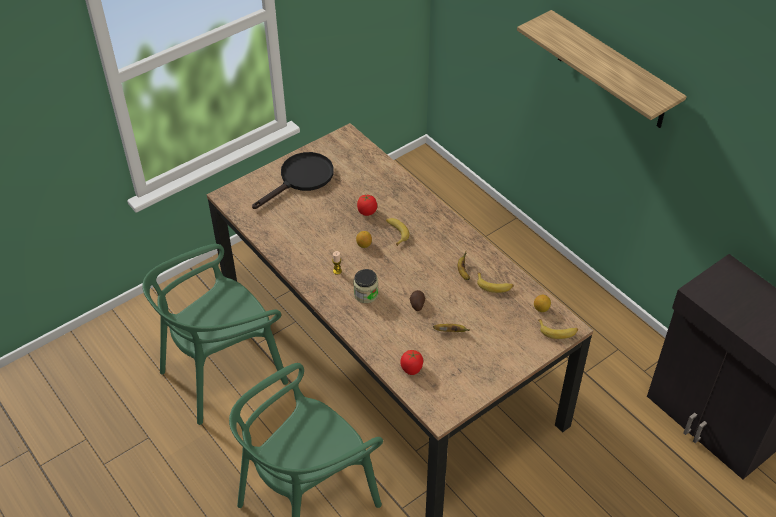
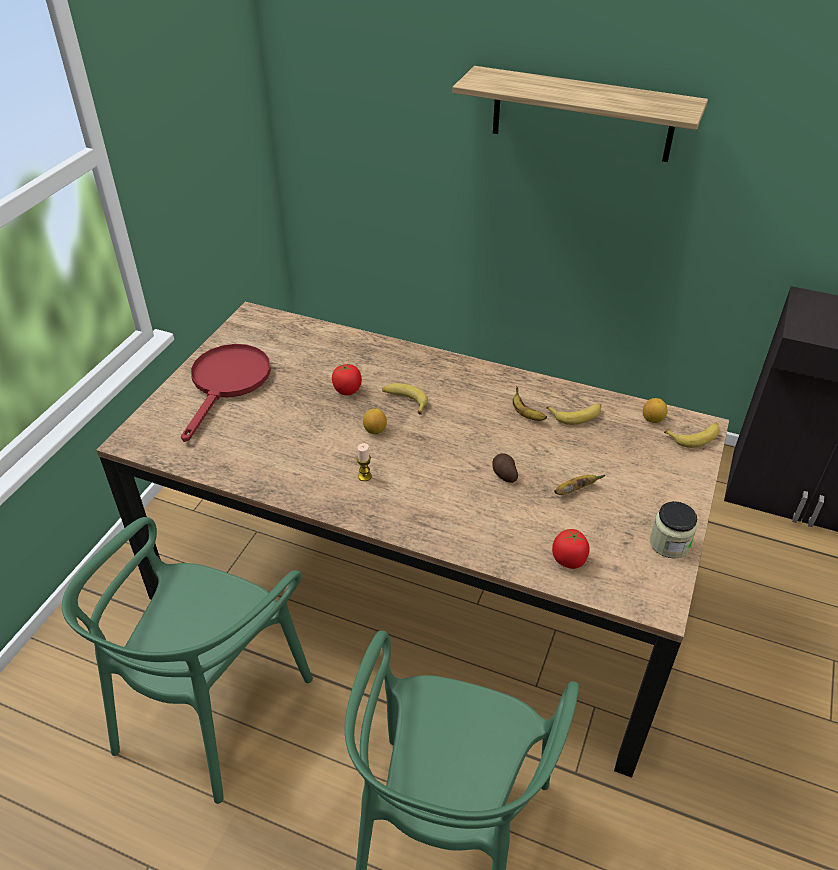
camera: 30 degrees left, 5 degrees down
black frying pan [252,152,334,209] -> red frying pan [181,344,271,442]
jar [353,269,378,303] -> jar moved to [650,501,698,559]

